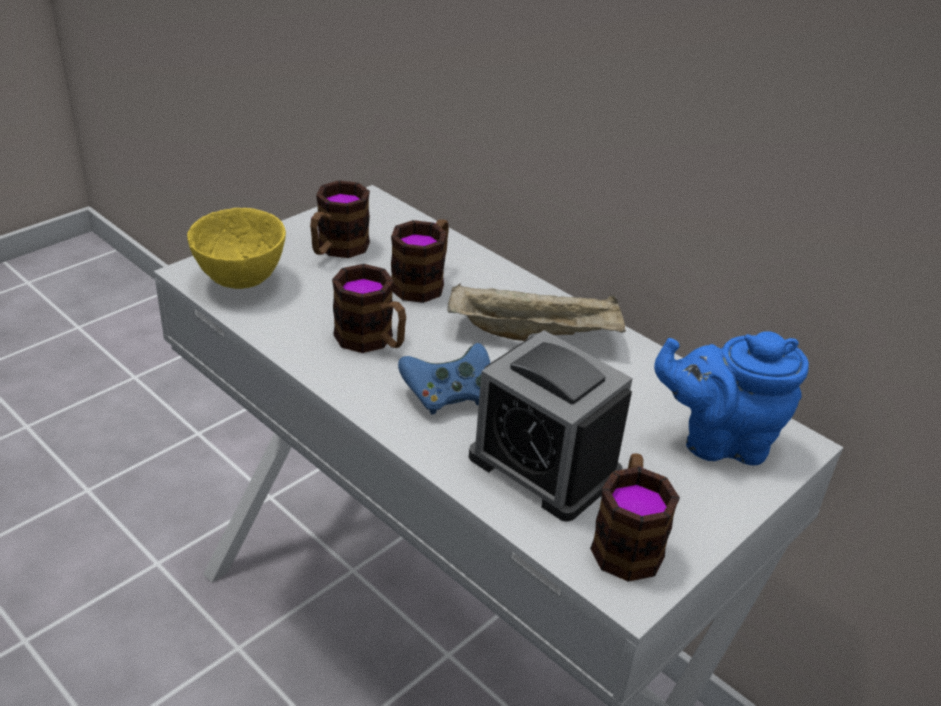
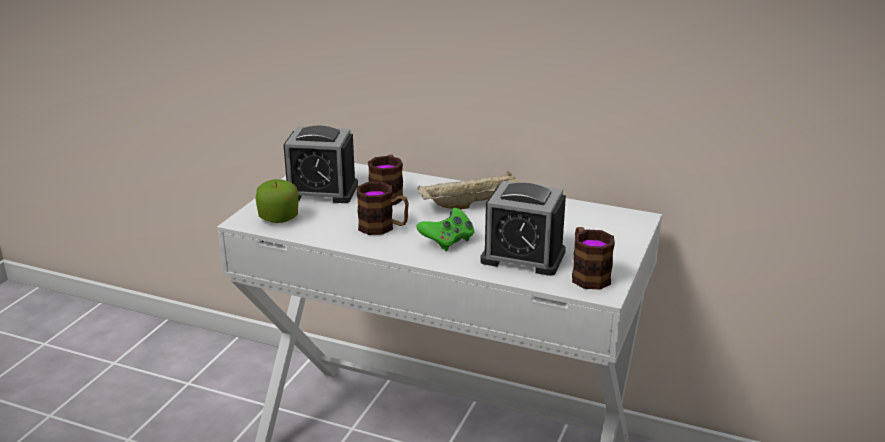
camera: 20 degrees left, 10 degrees down
yellow bowl [187,208,286,289] -> apple [255,179,299,223]
mug [310,180,370,258] -> alarm clock [283,126,358,203]
blue game controller [398,343,490,415] -> green game controller [416,208,474,251]
blue teapot [654,331,809,465] -> none

